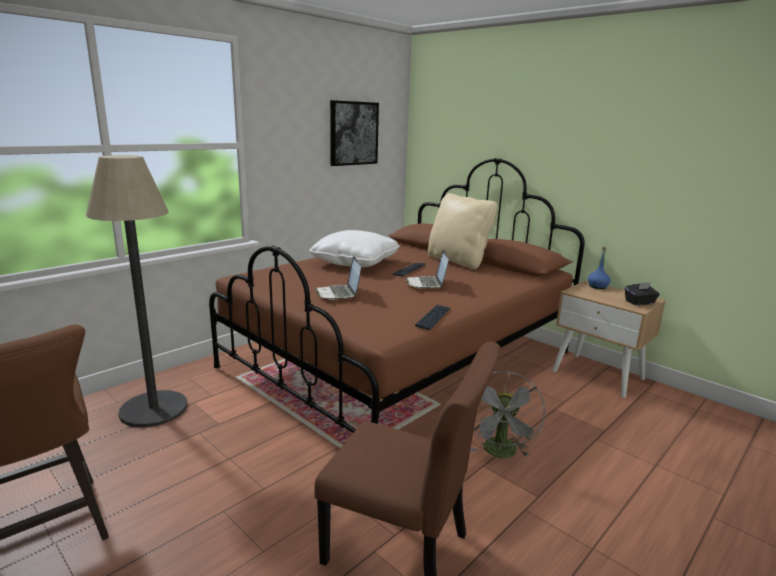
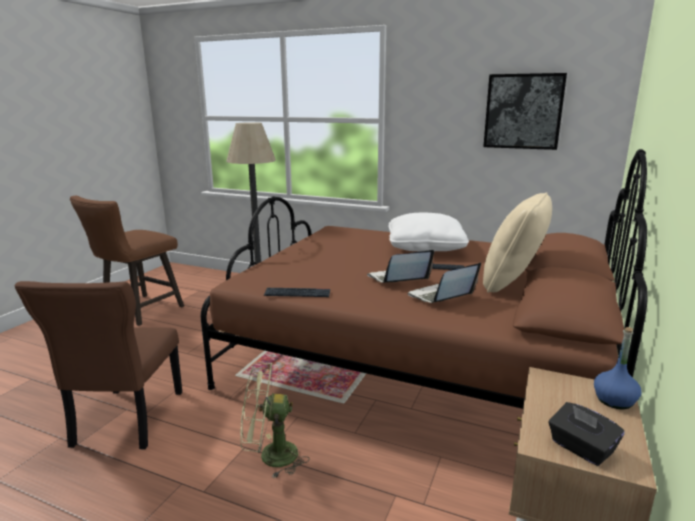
camera: 70 degrees right, 0 degrees up
laptop [315,256,361,300] -> laptop moved to [407,263,481,303]
grey fan [470,371,545,458] -> green fan [240,362,309,478]

